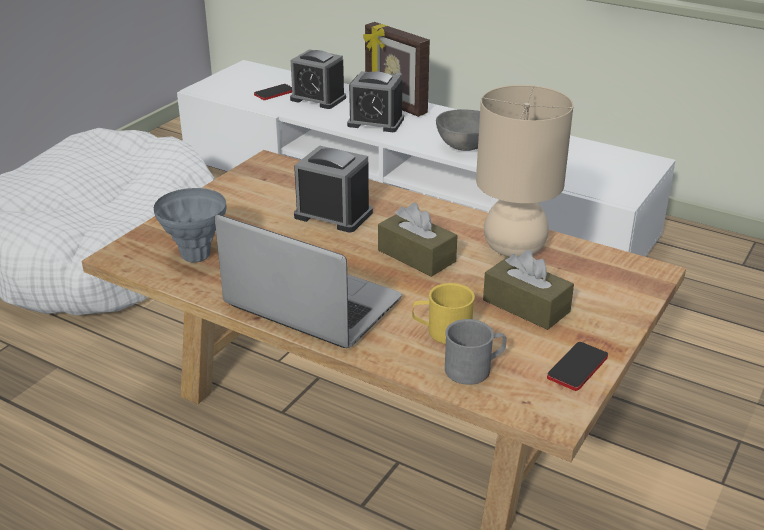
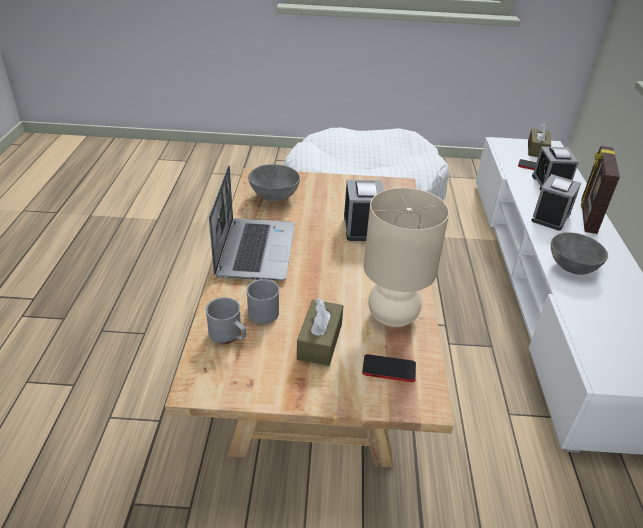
camera: 60 degrees right, 5 degrees up
grey vase [154,188,227,262] -> grey bowl [248,164,300,202]
alarm clock [347,71,404,132] -> alarm clock turned 135 degrees counterclockwise [531,174,581,231]
brown tissue box [378,203,458,277] -> brown tissue box moved to [528,122,551,157]
yellow mug [412,283,475,344] -> grey mug [246,279,280,324]
phone [547,342,608,391] -> phone moved to [362,354,416,382]

